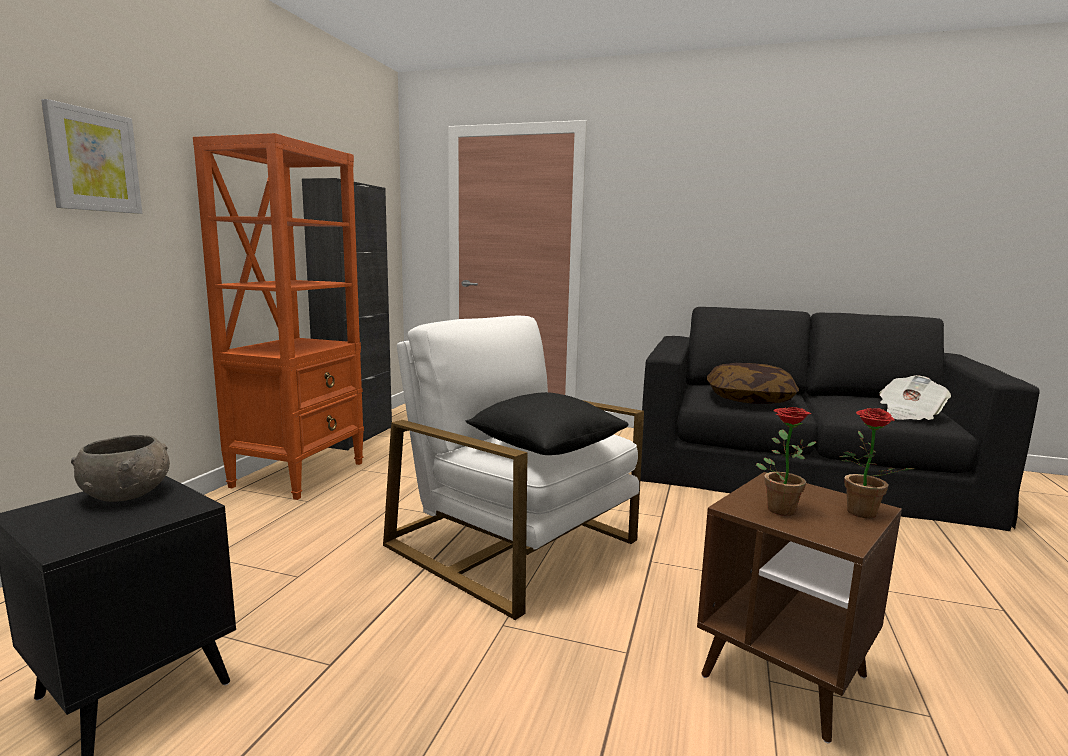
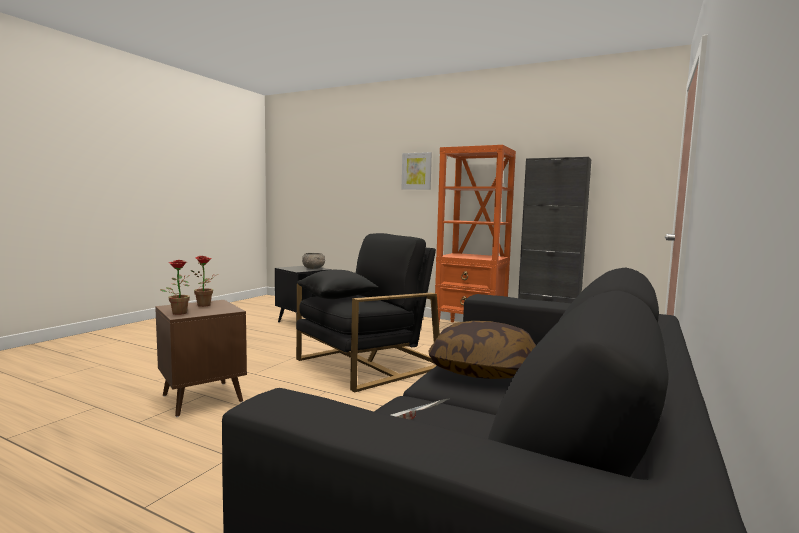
camera: 100 degrees right, 5 degrees down
white armchair [383,316,644,620] -> black armchair [296,233,440,392]

